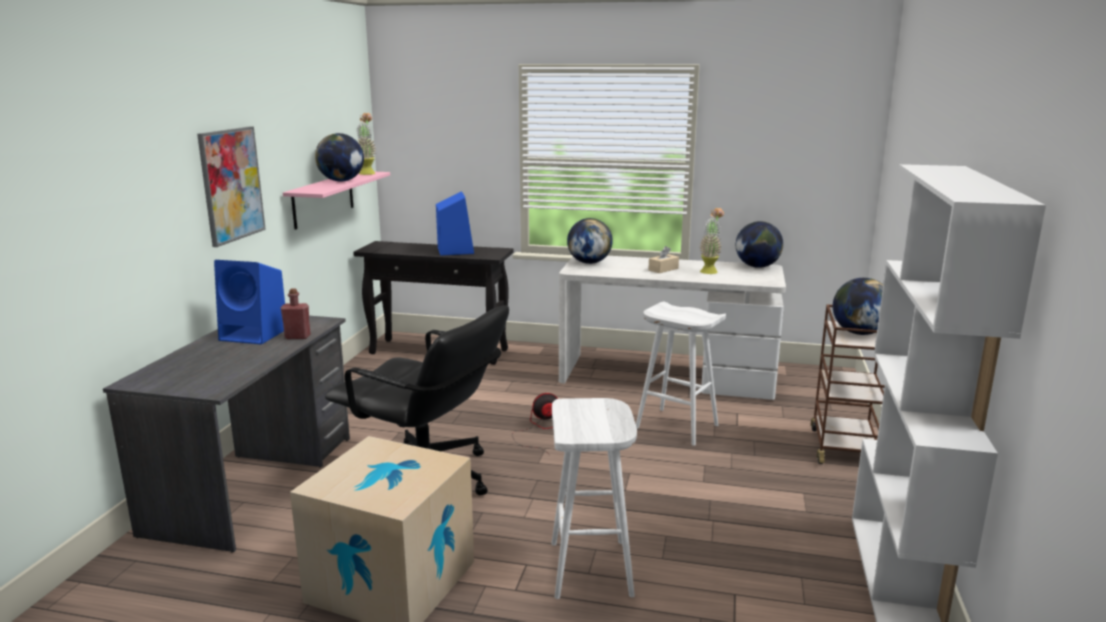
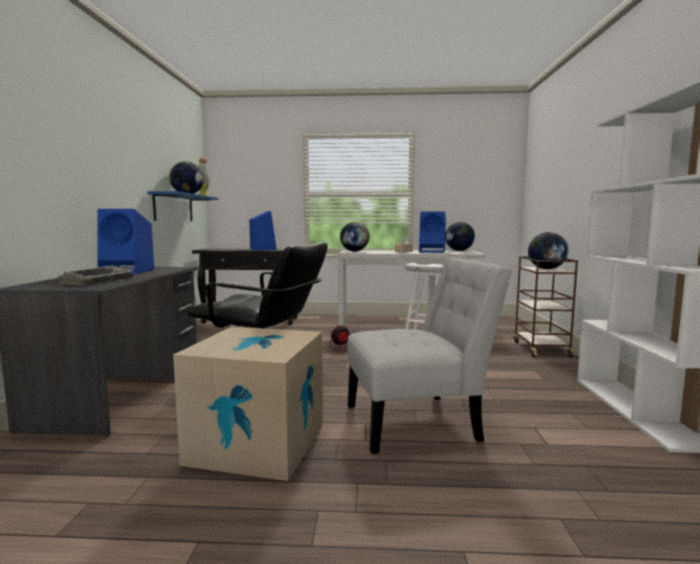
camera: 10 degrees left, 10 degrees down
picture [197,126,266,247] -> none
red bottle [281,288,311,339] -> none
pink shelf [283,172,390,229] -> blue shelf [147,191,219,221]
white stool [551,398,637,599] -> white chair [347,258,512,454]
potted plant [699,208,724,274] -> blue speaker [419,211,446,253]
none -> keyboard [58,265,133,286]

